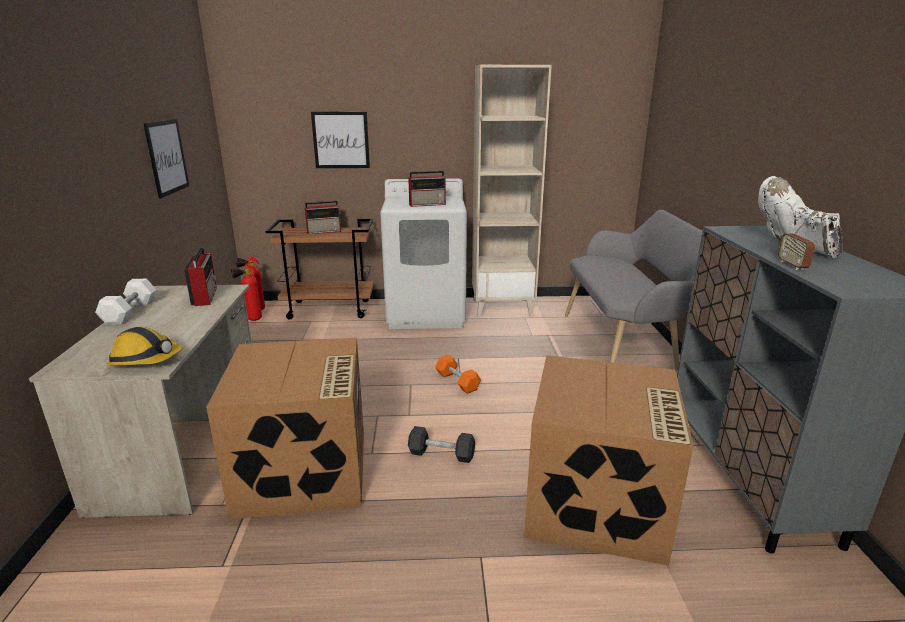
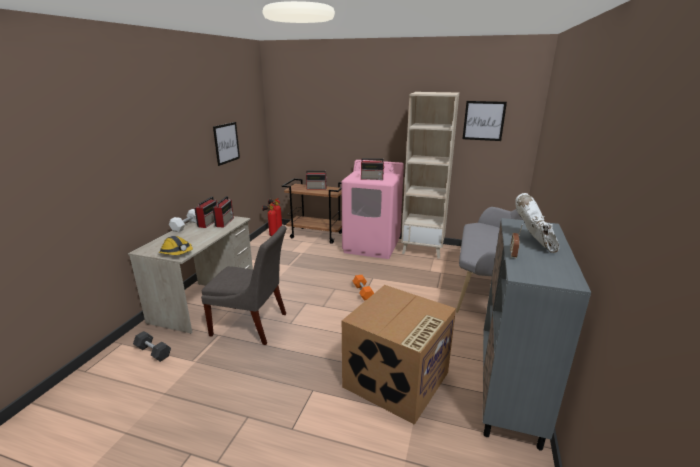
camera: 20 degrees right, 0 degrees up
cardboard box [206,338,364,519] -> grey chair [201,226,286,345]
picture [311,112,370,168] -> picture moved to [462,101,507,141]
white washing machine [380,179,467,329] -> pink washing machine [342,160,404,259]
black dumbbell [408,426,475,463] -> black dumbbell moved to [133,331,171,362]
none -> radio [194,196,217,228]

